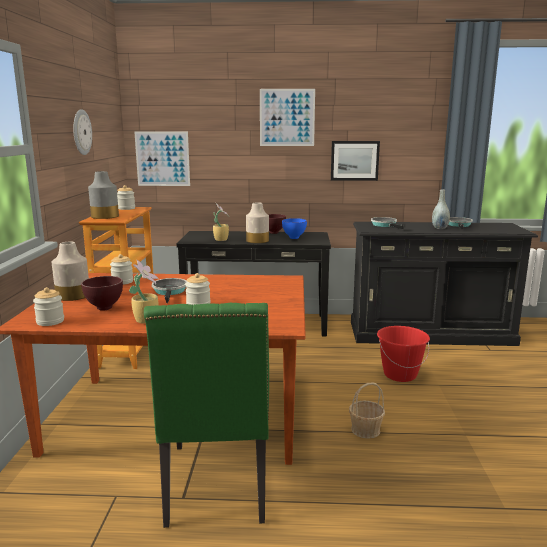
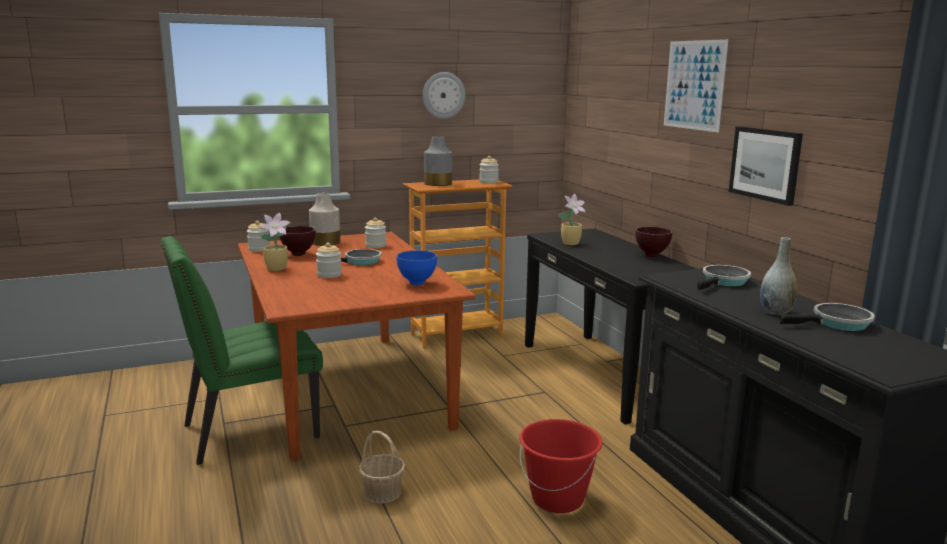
camera: 65 degrees right, 0 degrees up
picture [134,132,190,186] -> none
beige vase [246,202,269,243] -> none
blue bowl [282,218,307,239] -> blue bowl moved to [396,250,437,285]

